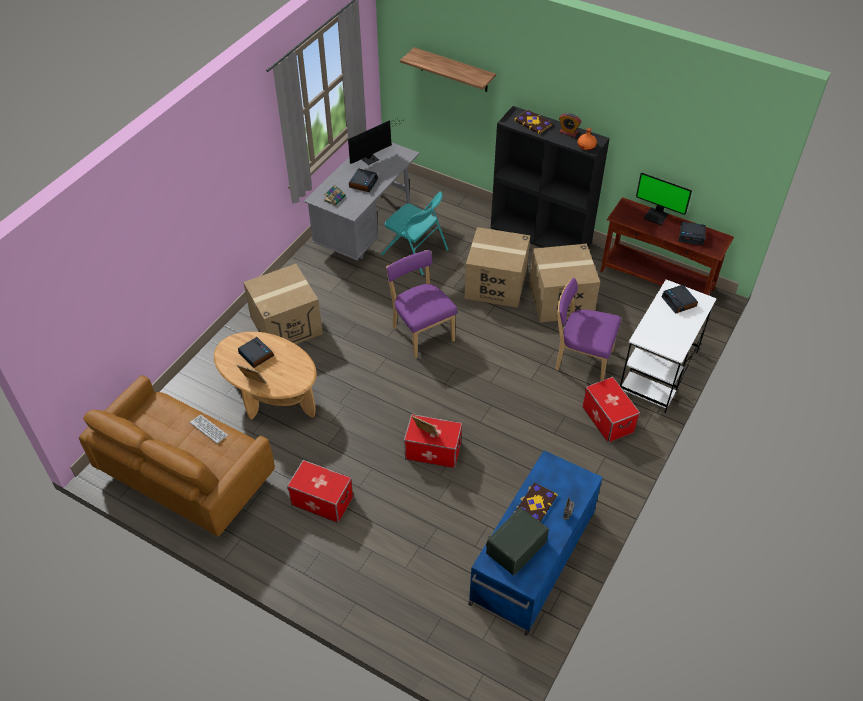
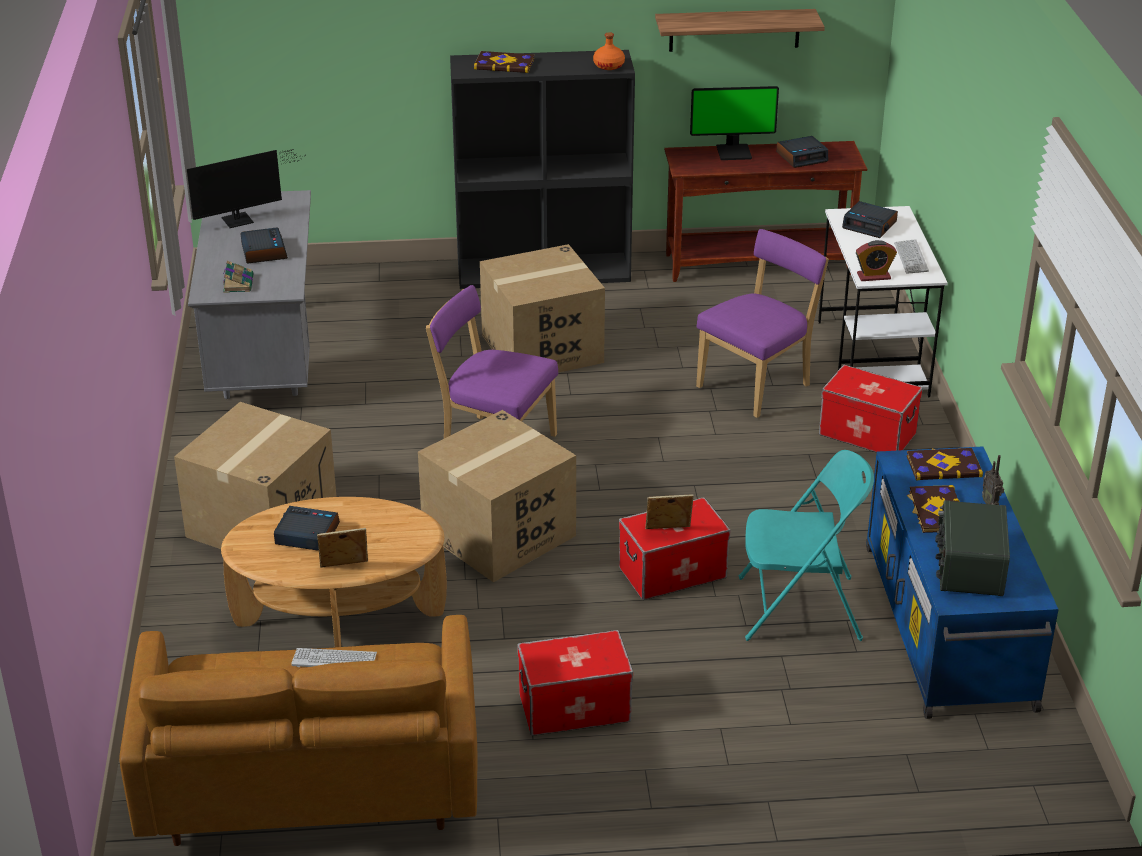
camera: 35 degrees left, 15 degrees down
monitor [348,118,401,165] -> monitor turned 45 degrees clockwise [187,149,306,228]
turquoise chair [381,191,449,275] -> turquoise chair moved to [739,450,874,641]
shelf [400,47,496,92] -> shelf moved to [655,9,825,52]
cardboard box [529,244,600,322] -> cardboard box moved to [418,410,576,582]
purple chair [556,278,621,381] -> purple chair turned 150 degrees clockwise [696,229,829,418]
alarm clock [559,113,581,137] -> alarm clock moved to [856,240,897,281]
none -> keyboard [894,239,929,274]
none -> book [906,448,983,480]

